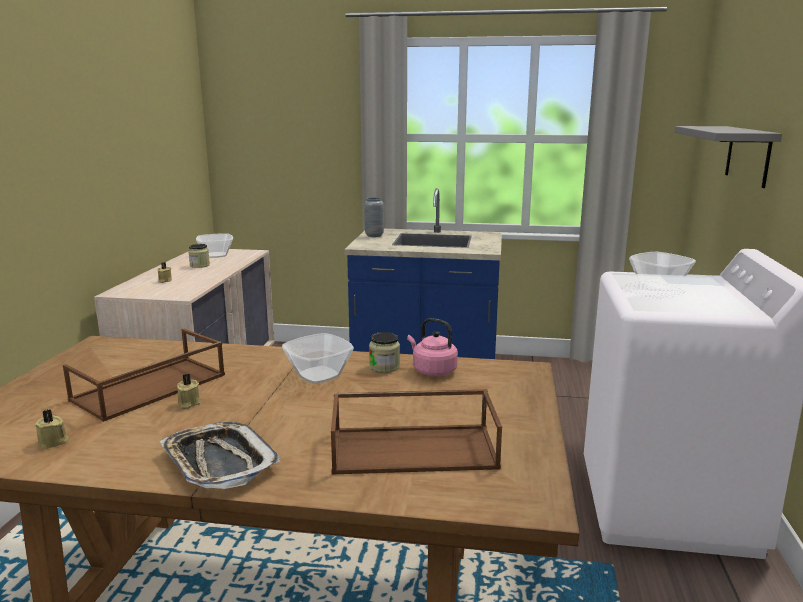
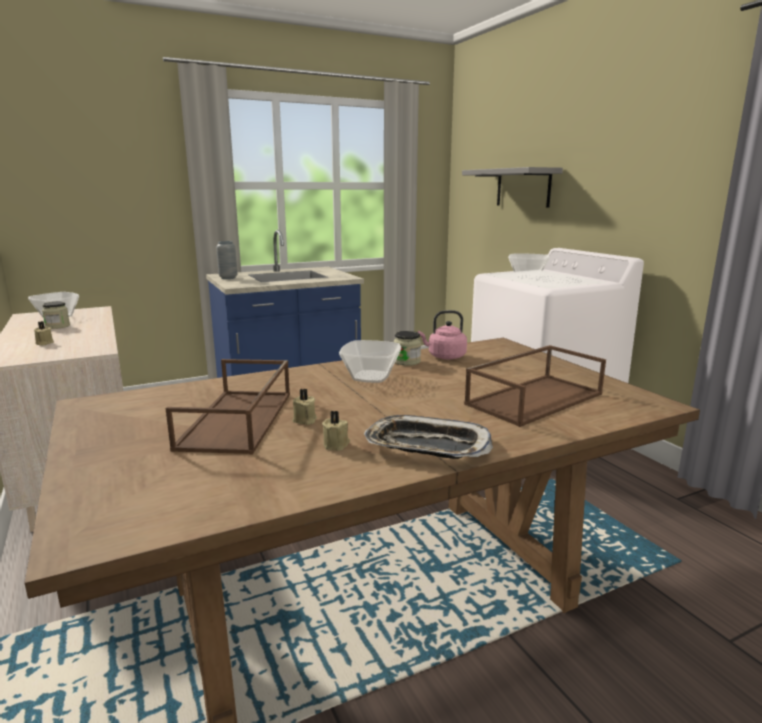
camera: 35 degrees left, 0 degrees up
beige candle [35,409,69,449] -> beige candle moved to [322,410,350,451]

